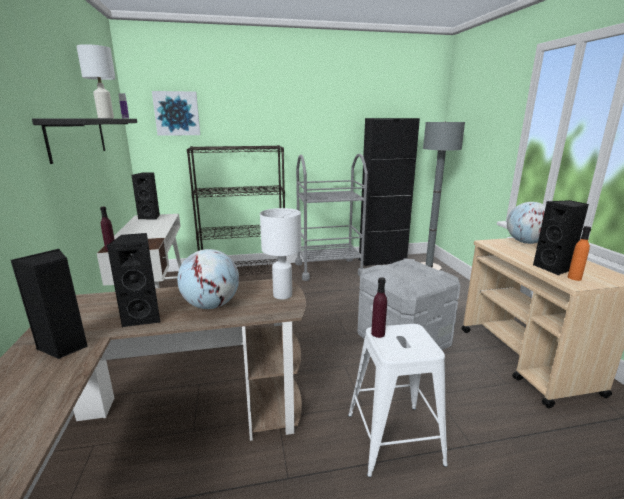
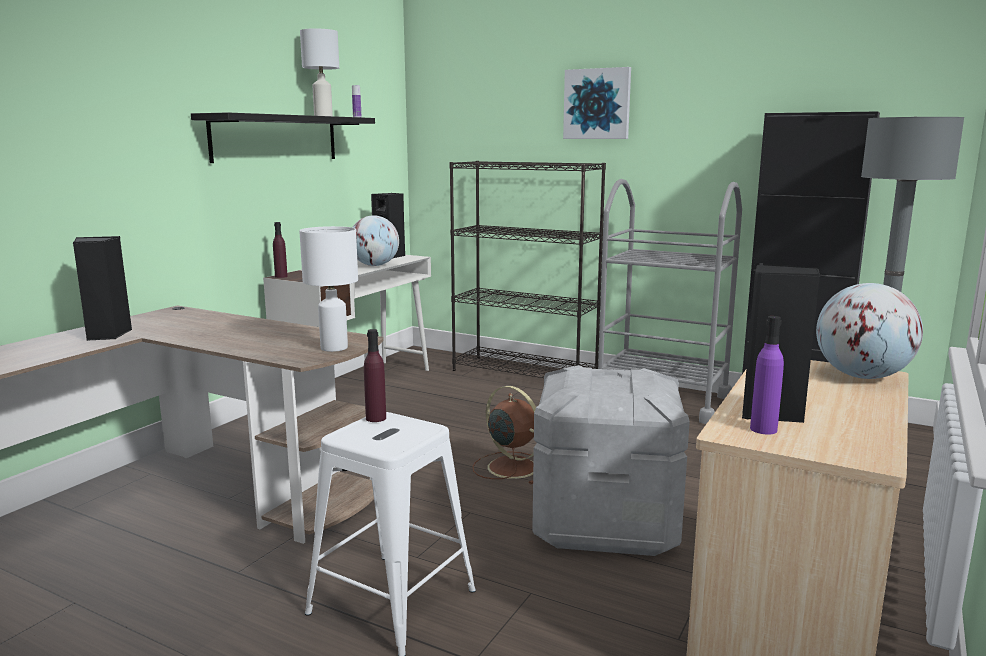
camera: 40 degrees right, 5 degrees down
black speaker [106,233,160,327] -> none
picture [152,91,200,136] -> picture moved to [563,67,631,139]
globe [177,249,239,309] -> globe moved to [352,215,399,266]
orange bottle [568,226,591,281] -> purple bottle [750,316,784,435]
none -> brown fan [473,386,536,484]

